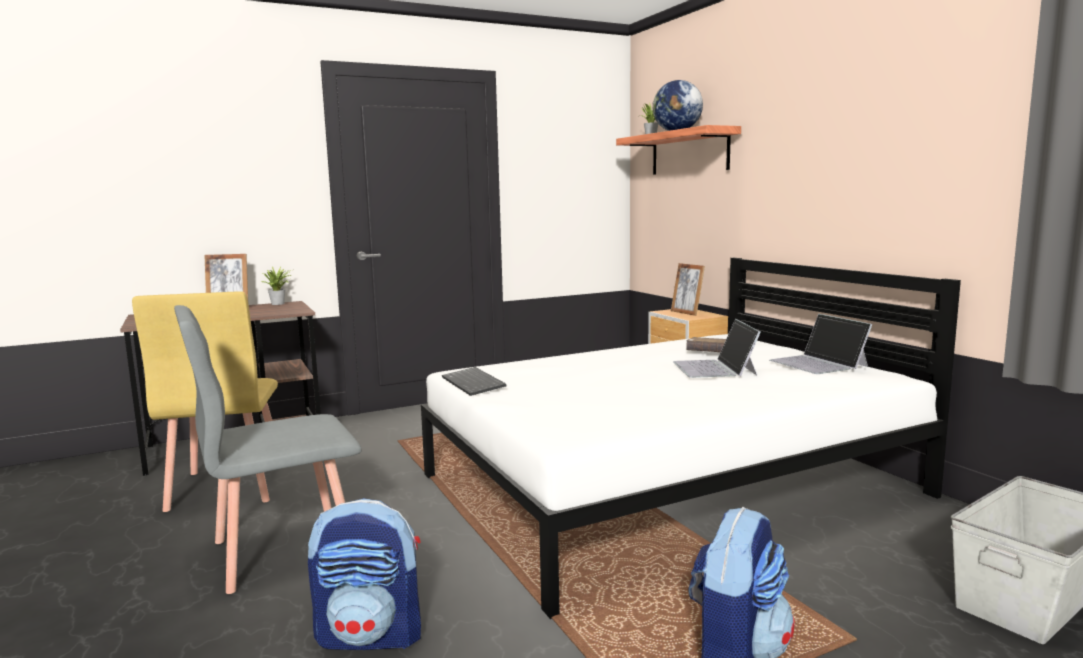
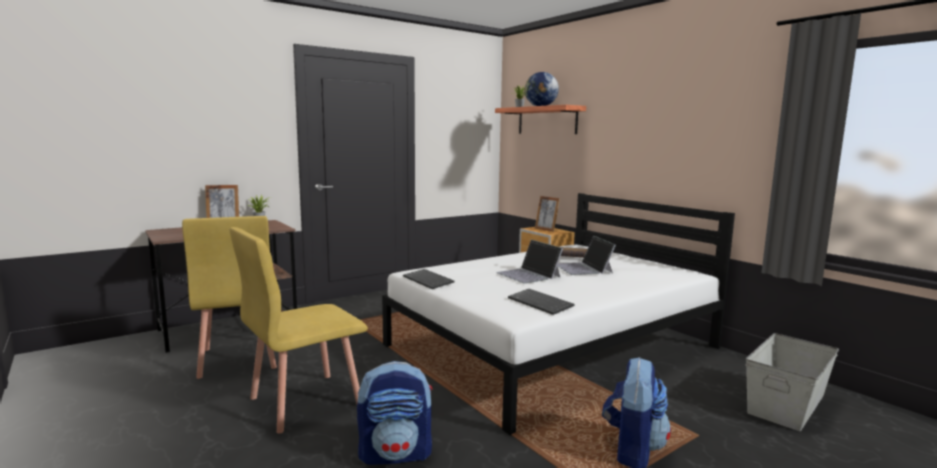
camera: 10 degrees left, 0 degrees up
grey chair [174,305,362,594] -> yellow chair [229,227,368,434]
laptop [769,314,872,374] -> laptop moved to [496,240,563,284]
none -> keyboard [508,289,575,315]

